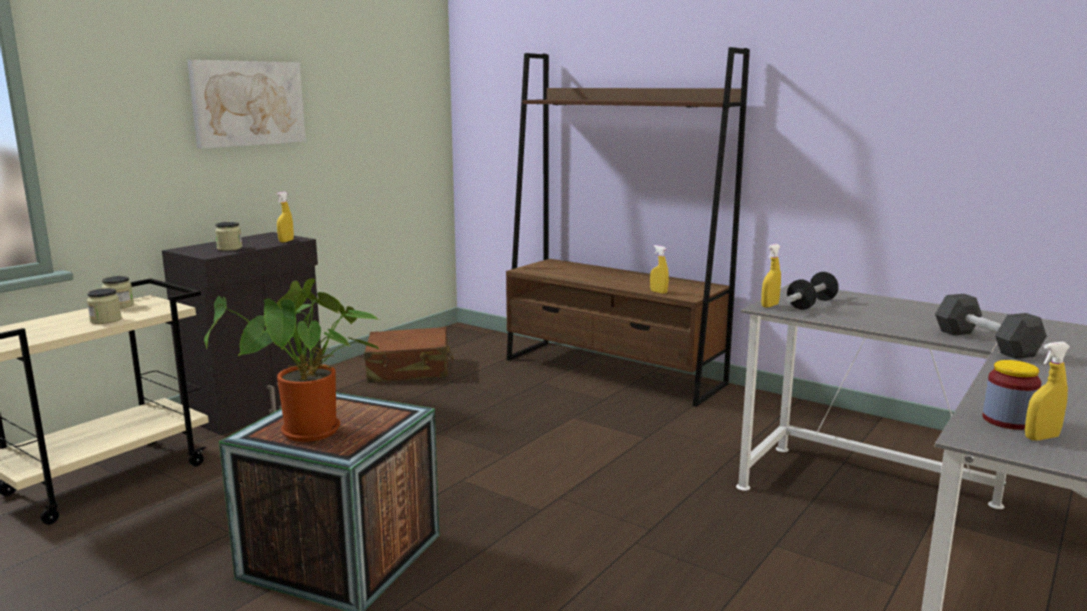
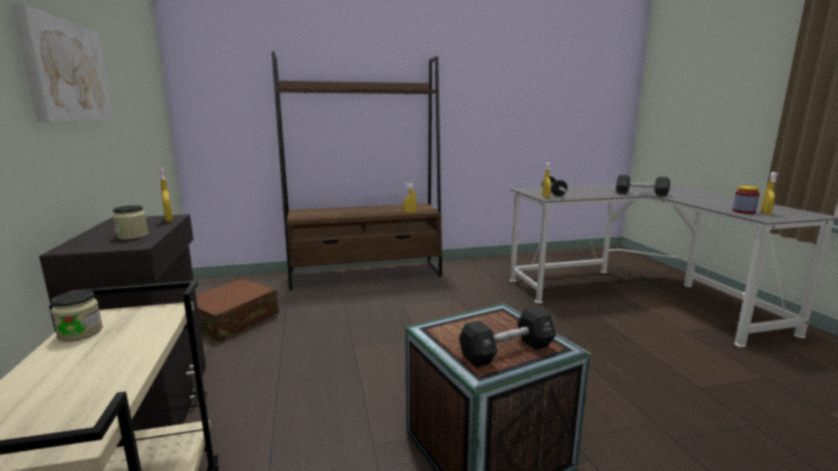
camera: 50 degrees left, 0 degrees up
jar [87,288,122,324] -> none
potted plant [204,278,380,442] -> black dumbbell [459,307,556,368]

